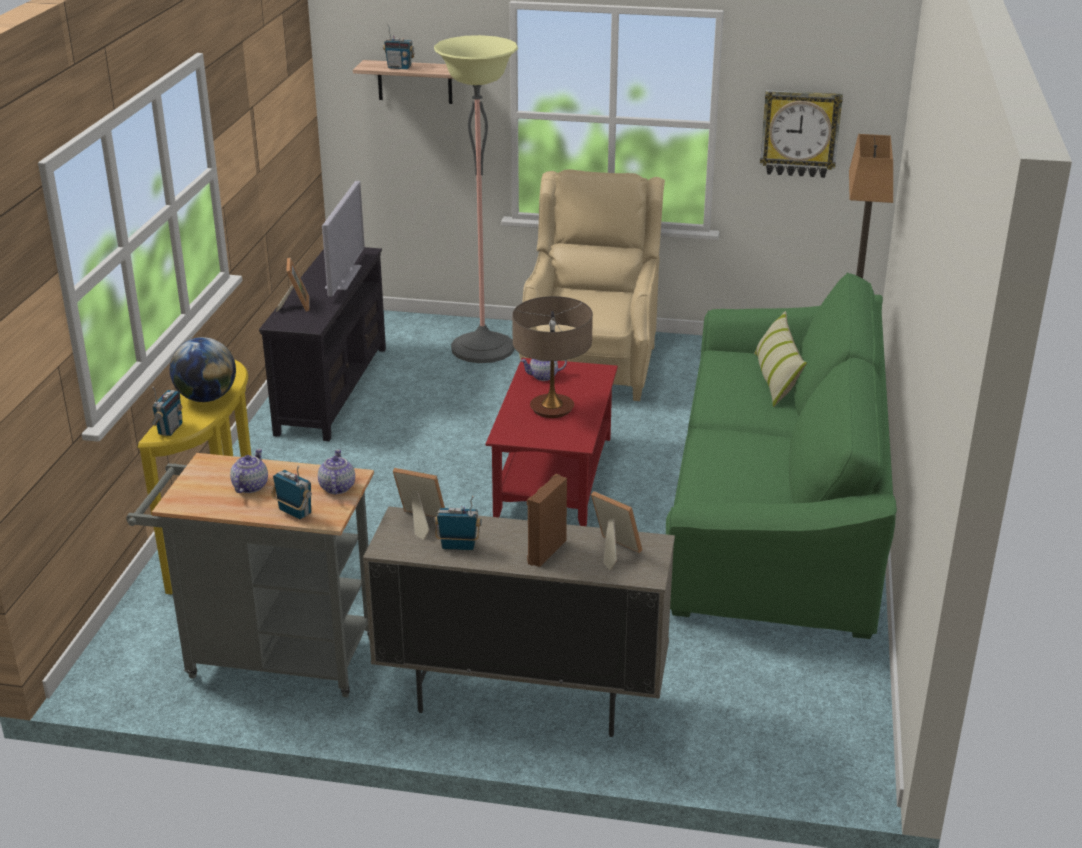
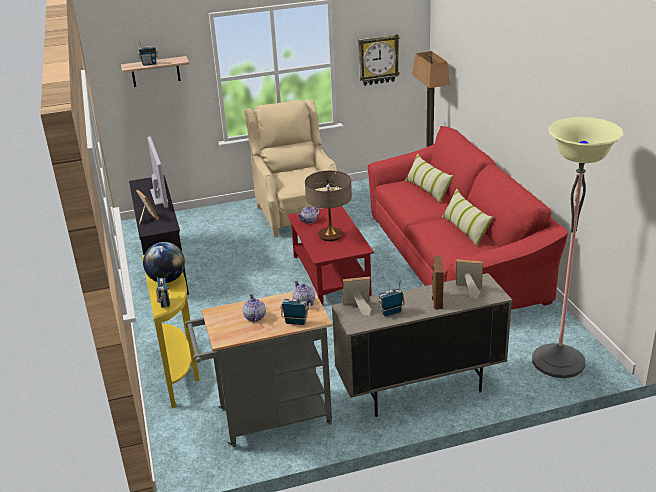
camera: 25 degrees left, 0 degrees up
floor lamp [434,35,518,363] -> floor lamp moved to [532,117,624,378]
green sofa [666,272,897,639] -> red sofa [368,126,568,310]
none -> pillow [441,189,493,247]

